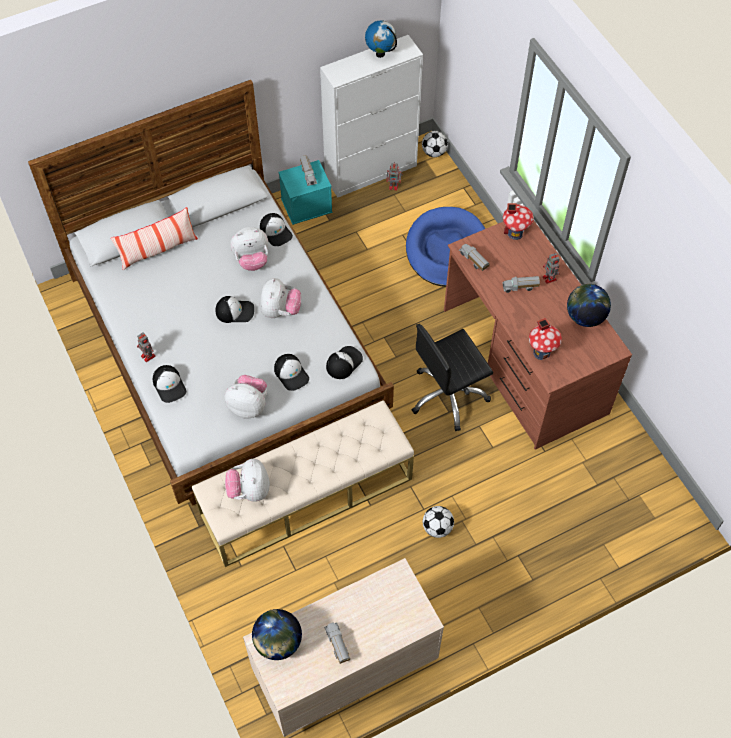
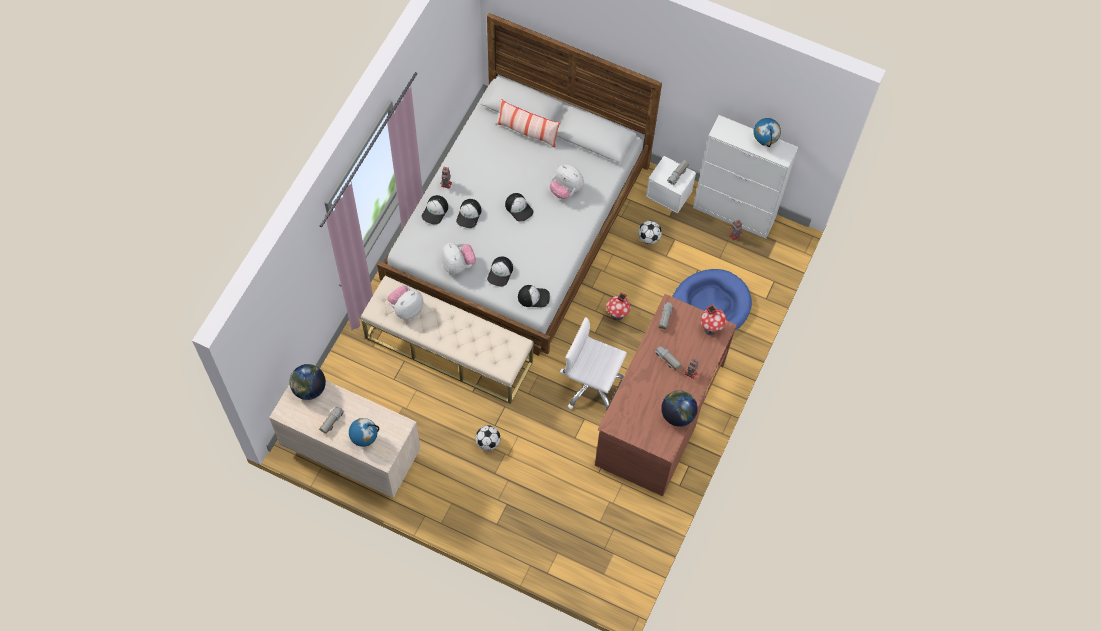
camera: 50 degrees right, 5 degrees up
cap [260,213,293,246] -> cap moved to [456,199,481,228]
plush toy [260,278,301,318] -> none
turquoise storage box [278,160,332,225] -> white storage box [646,156,696,214]
black office chair [412,324,493,431] -> white office chair [560,317,627,411]
football [422,131,448,157] -> football moved to [638,221,662,244]
toy house [529,318,562,360] -> toy house moved to [606,292,631,321]
none -> globe [349,418,379,447]

